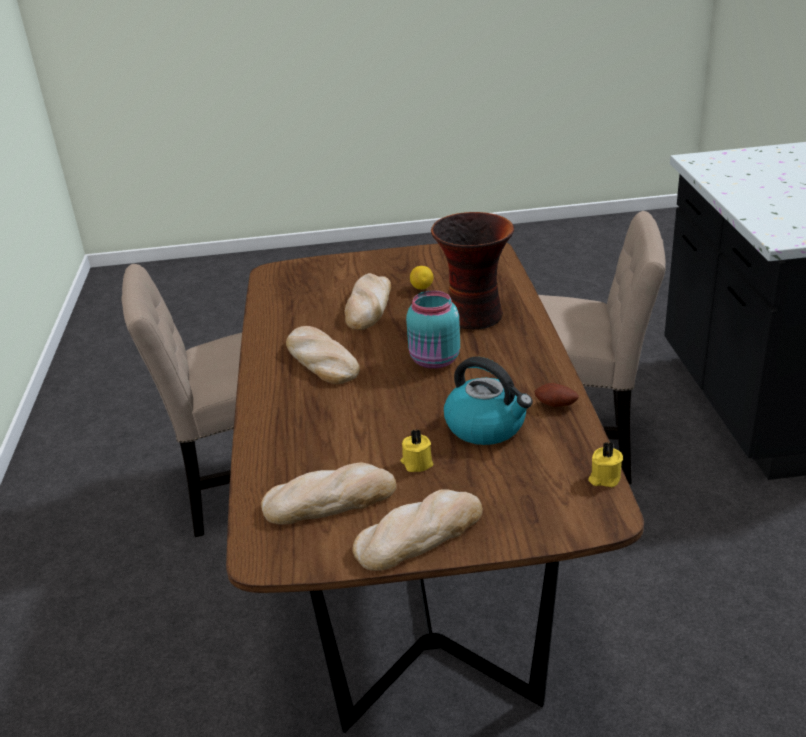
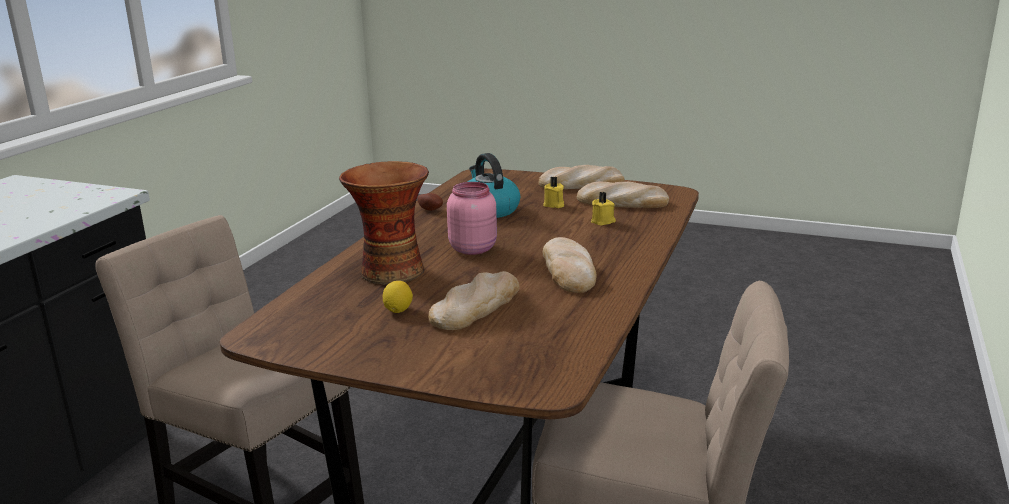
camera: 155 degrees left, 10 degrees down
turquoise jar [406,290,460,369] -> pink jar [447,182,497,255]
yellow candle [588,441,623,487] -> yellow candle moved to [591,192,616,226]

